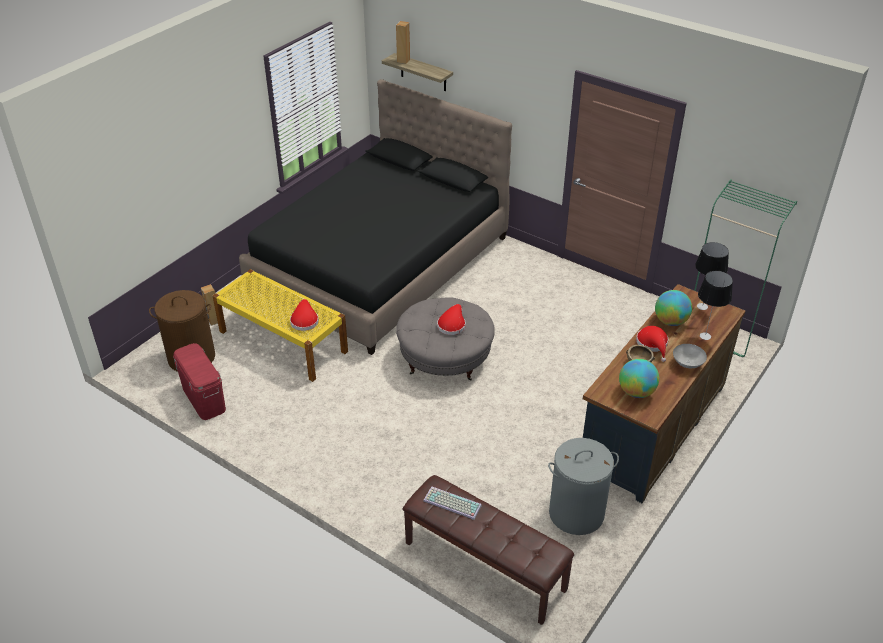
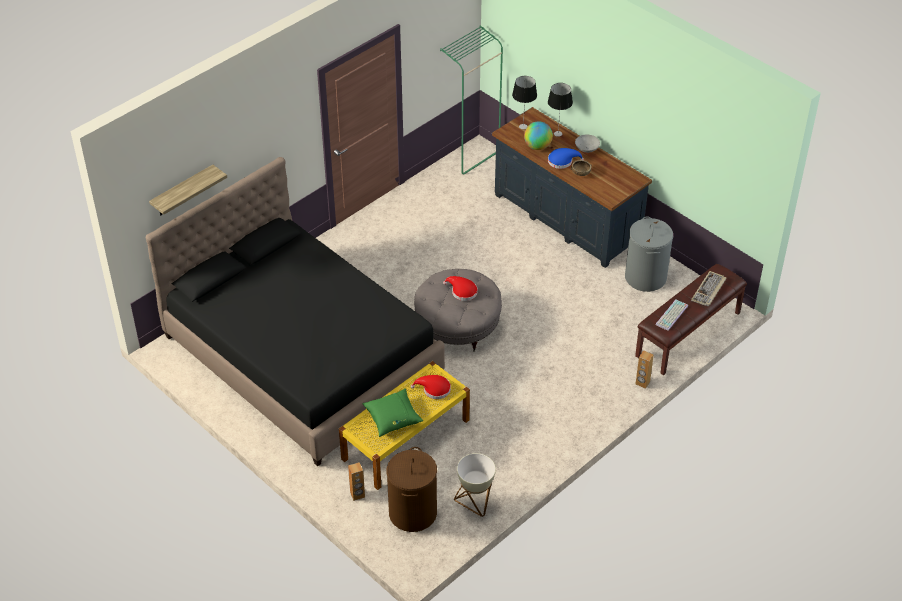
camera: 80 degrees left, 5 degrees up
red storage box [173,343,226,420] -> planter [454,453,496,517]
brown speaker [396,21,410,64] -> brown speaker moved to [635,350,654,389]
globe [619,359,659,398] -> none
red hat [636,326,668,362] -> blue hat [548,148,584,169]
none -> green pillow [363,388,423,437]
none -> keyboard [691,271,727,306]

